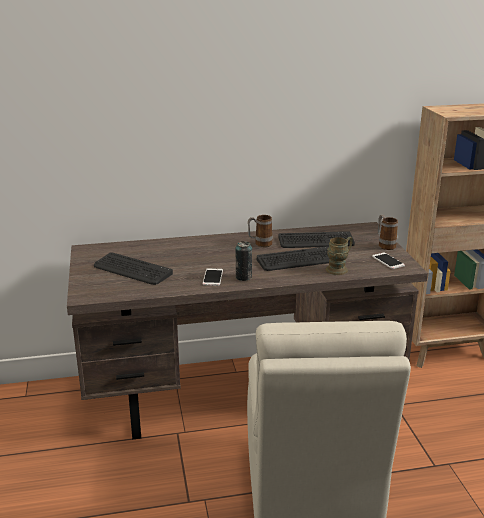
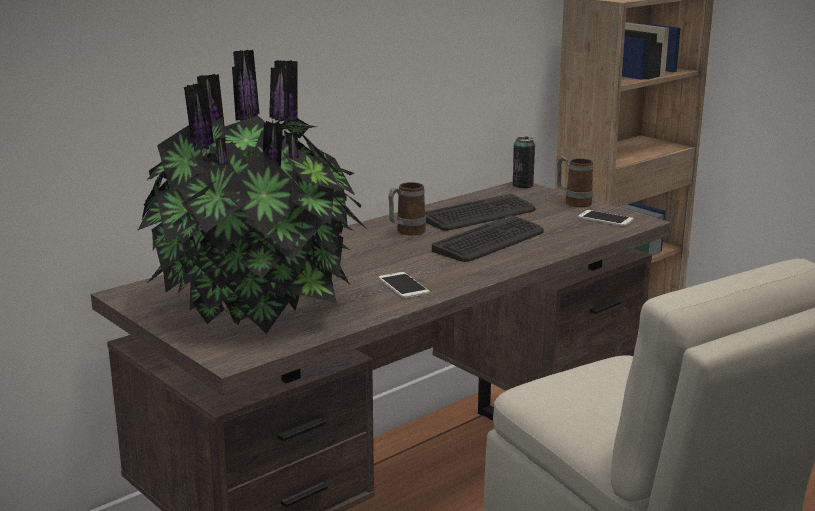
camera: 30 degrees left, 5 degrees down
keyboard [94,252,173,285] -> potted plant [137,50,368,334]
can [236,241,252,281] -> can moved to [513,137,535,189]
brown mug [326,237,353,275] -> none

